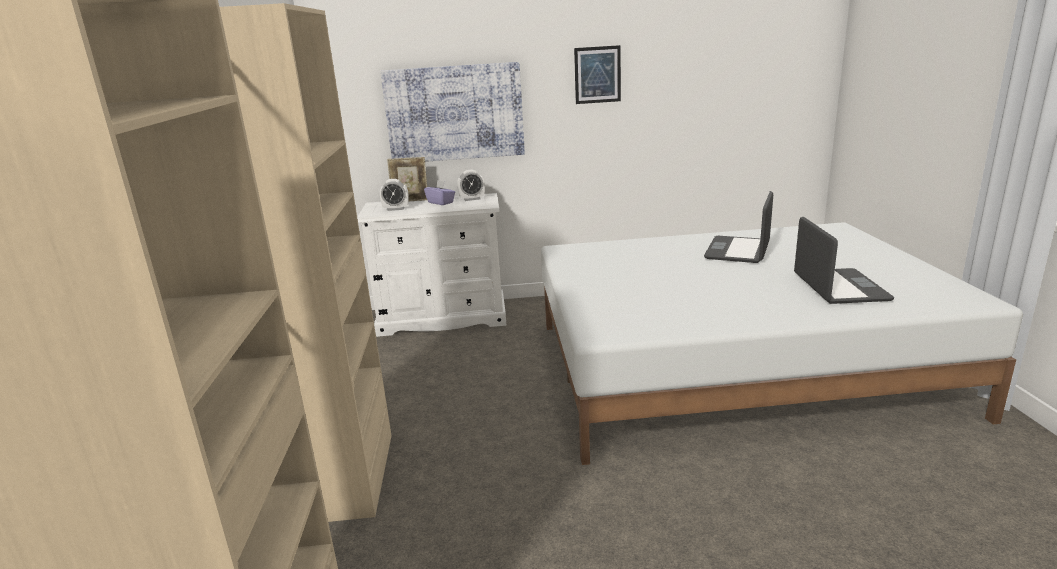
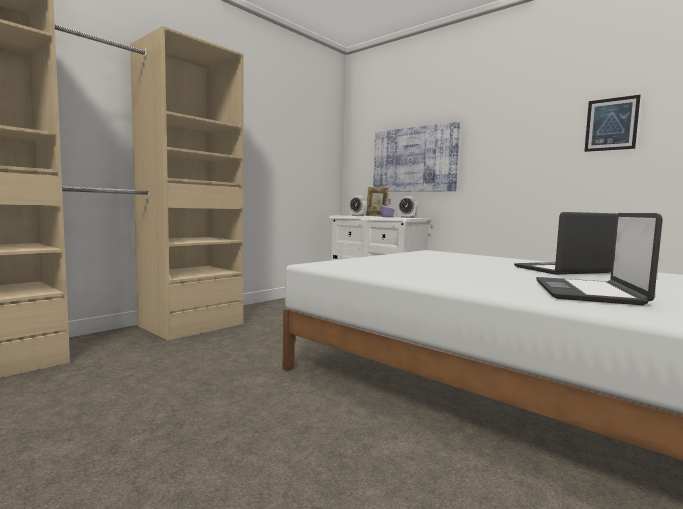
camera: 45 degrees right, 15 degrees down
picture [574,45,621,104] -> picture moved to [584,95,640,152]
laptop [794,217,894,304] -> laptop turned 150 degrees clockwise [536,213,663,305]

